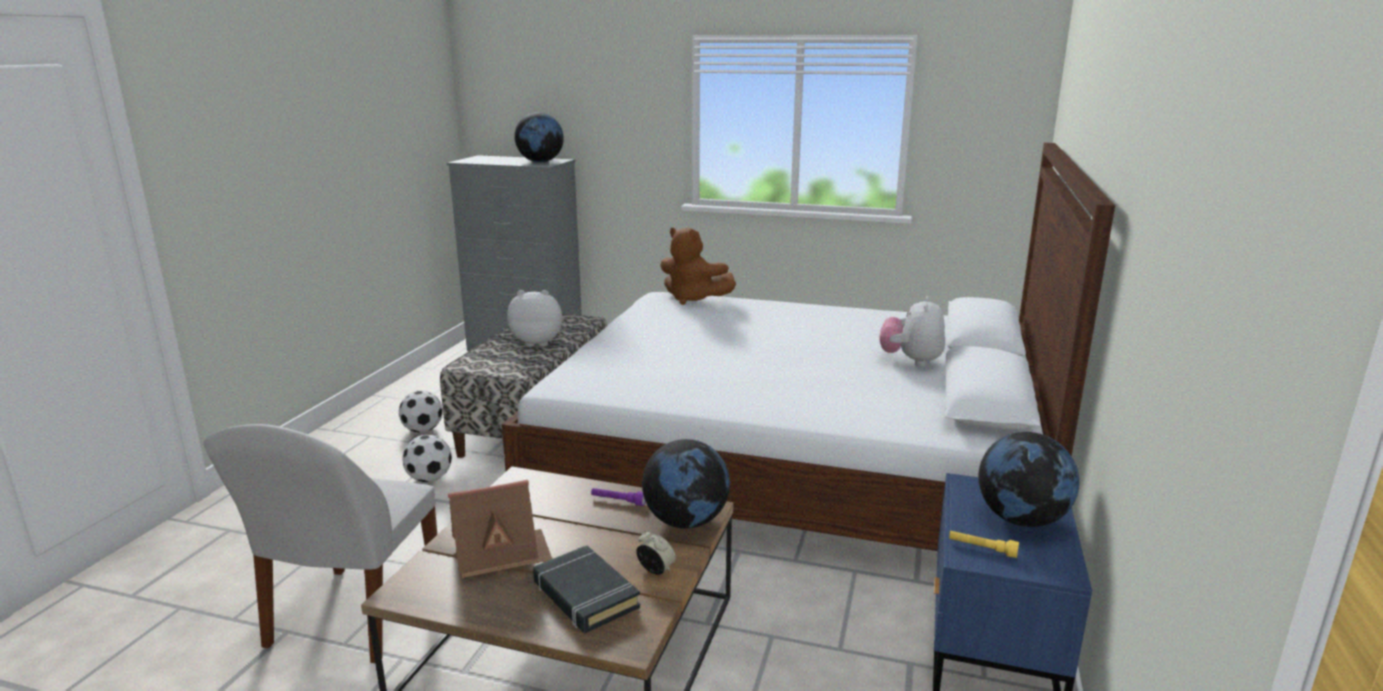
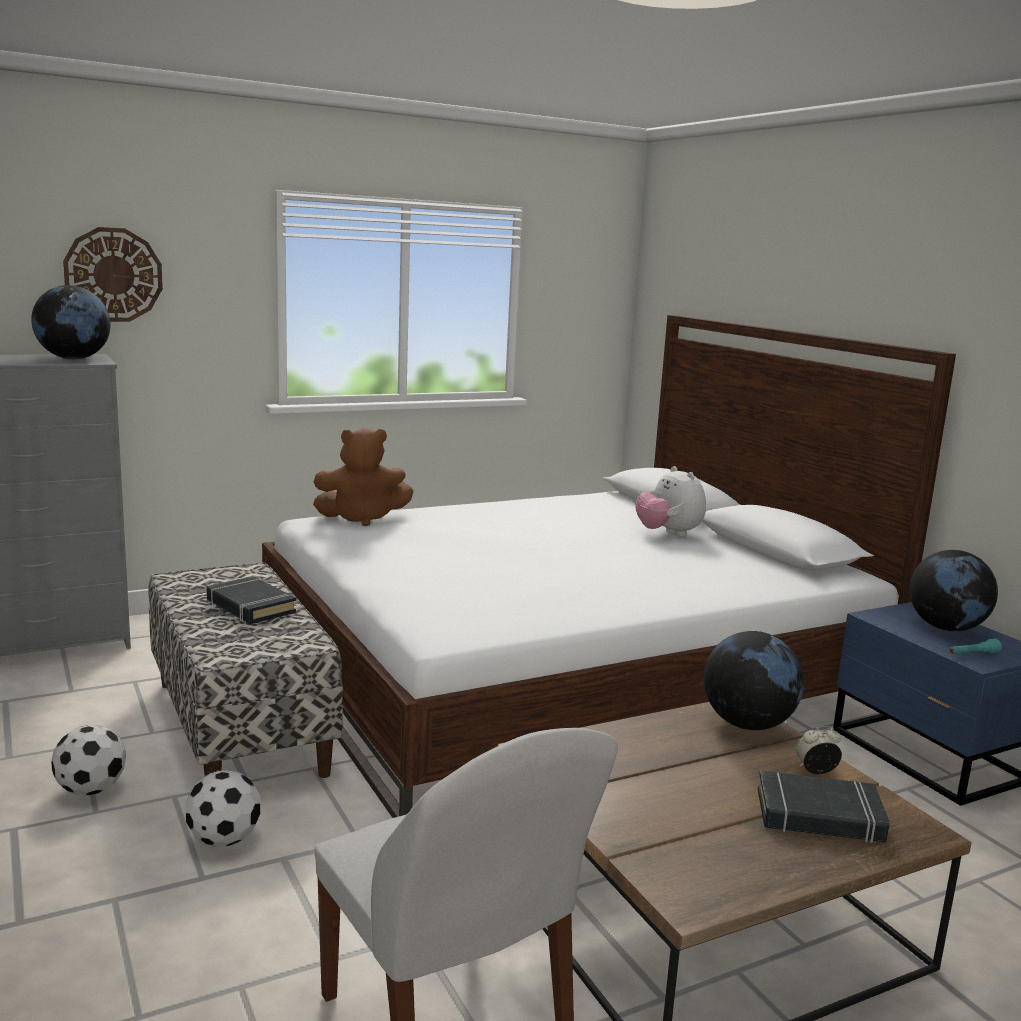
camera: 45 degrees left, 5 degrees down
toy house [448,480,552,578] -> none
plush toy [507,290,562,347] -> black book [207,576,296,624]
purple flashlight [591,488,646,506] -> none
yellow flashlight [949,531,1019,558] -> turquoise flashlight [949,639,1002,654]
none -> wall clock [63,227,163,322]

